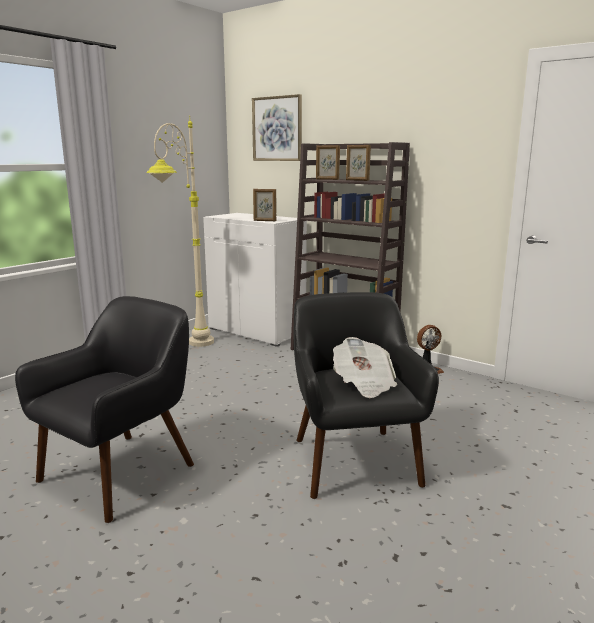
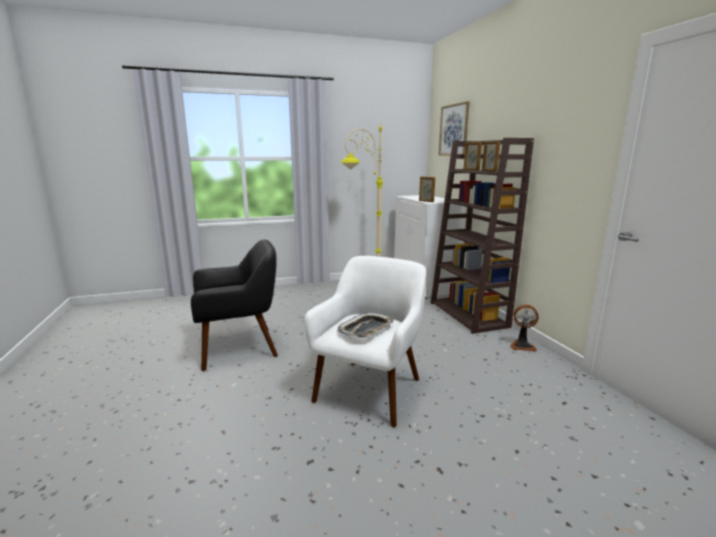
camera: 35 degrees right, 0 degrees up
black armchair [294,292,439,499] -> white armchair [304,256,426,427]
newspaper [333,337,397,398] -> tray [337,312,393,337]

